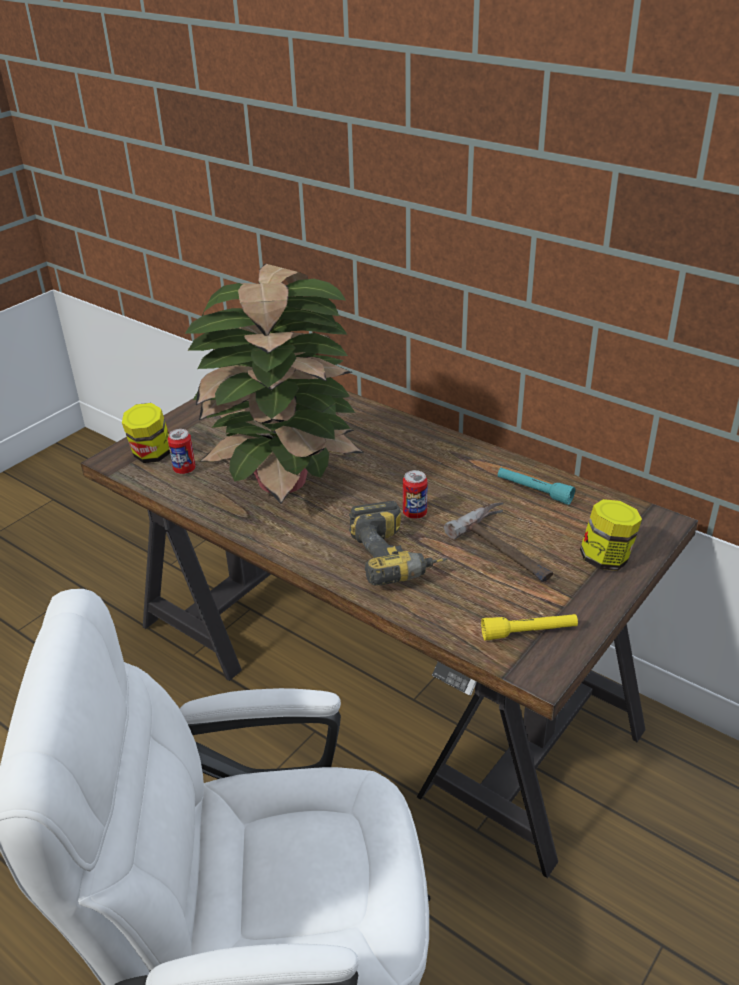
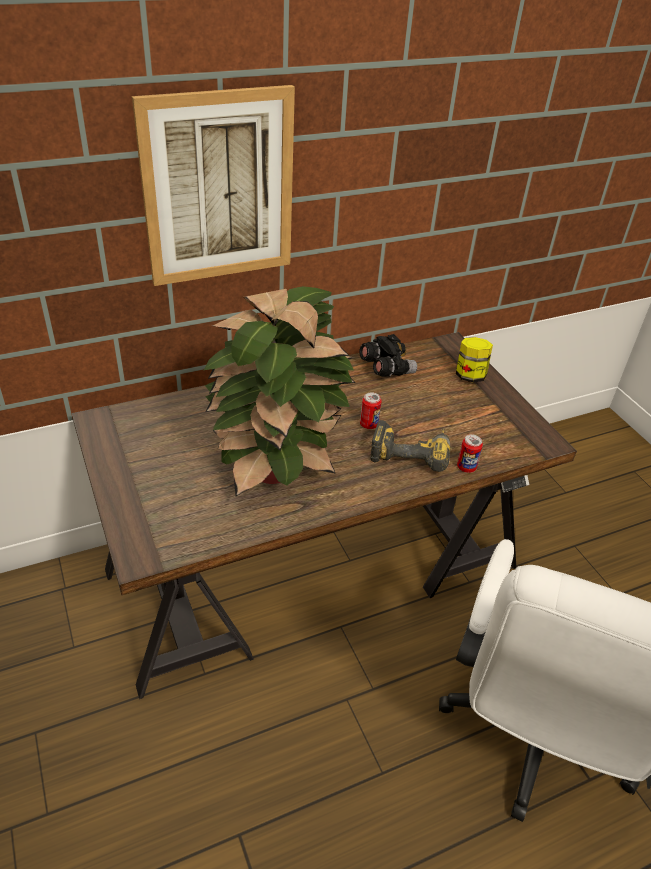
camera: 65 degrees left, 5 degrees up
jar [122,403,170,463] -> none
can [168,429,196,474] -> can moved to [457,434,483,473]
hammer [444,502,553,582] -> none
yellow flashlight [481,614,578,640] -> none
turquoise flashlight [498,468,575,505] -> black binoculars [359,334,417,377]
none -> picture [132,85,295,286]

